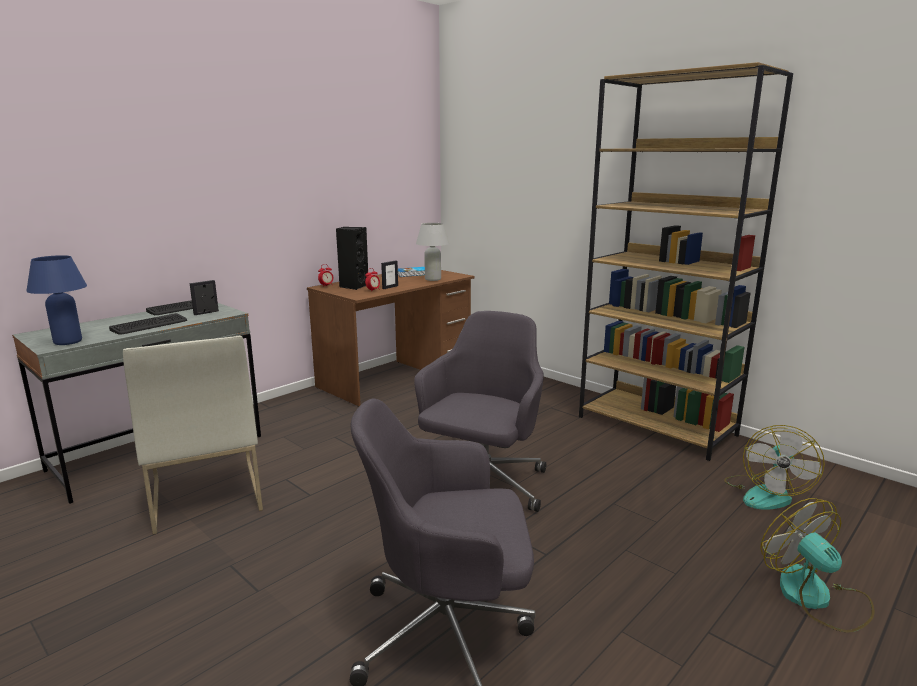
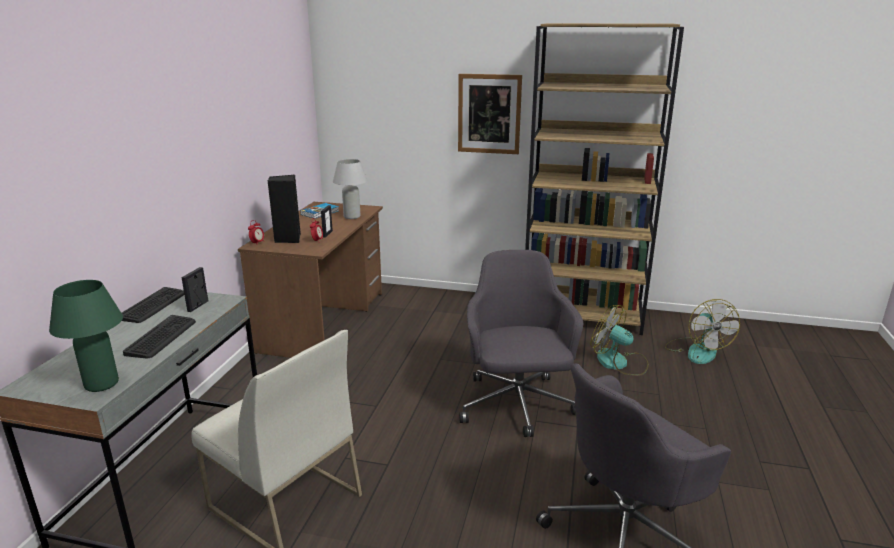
camera: 30 degrees left, 5 degrees up
blue table lamp [26,255,87,345] -> green table lamp [49,280,123,392]
fan [760,498,875,633] -> fan moved to [591,305,649,376]
none -> picture [458,74,522,154]

